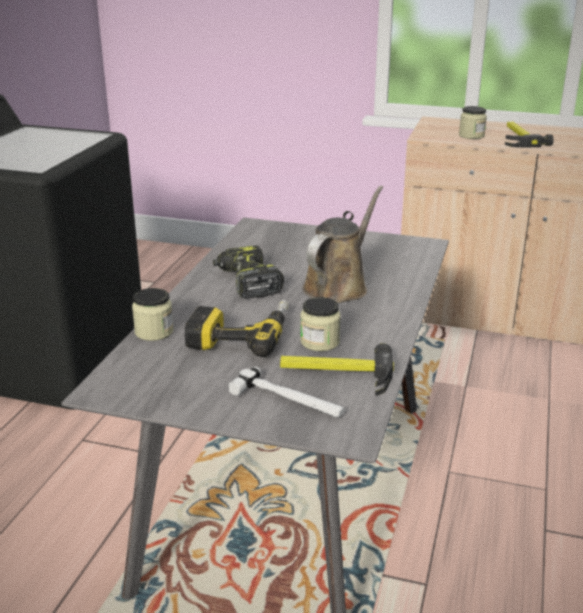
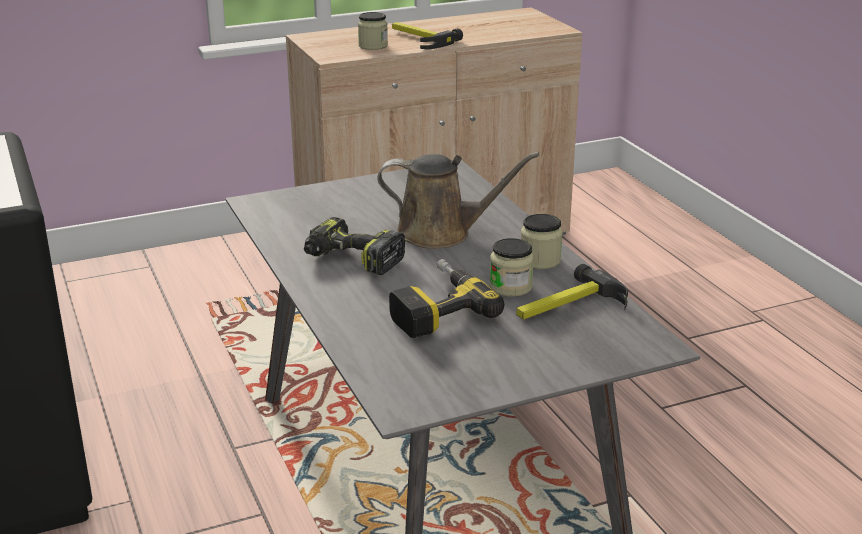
camera: 40 degrees left, 0 degrees up
jar [132,288,174,341] -> jar moved to [521,214,563,269]
hammer [228,366,345,418] -> none
brown watering can [302,186,383,303] -> brown watering can turned 105 degrees clockwise [377,152,539,249]

